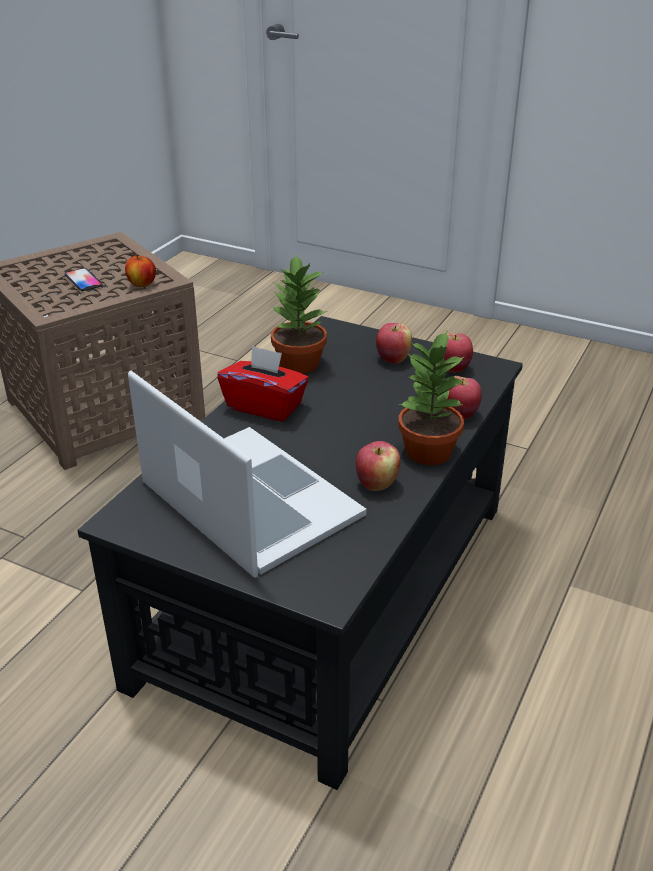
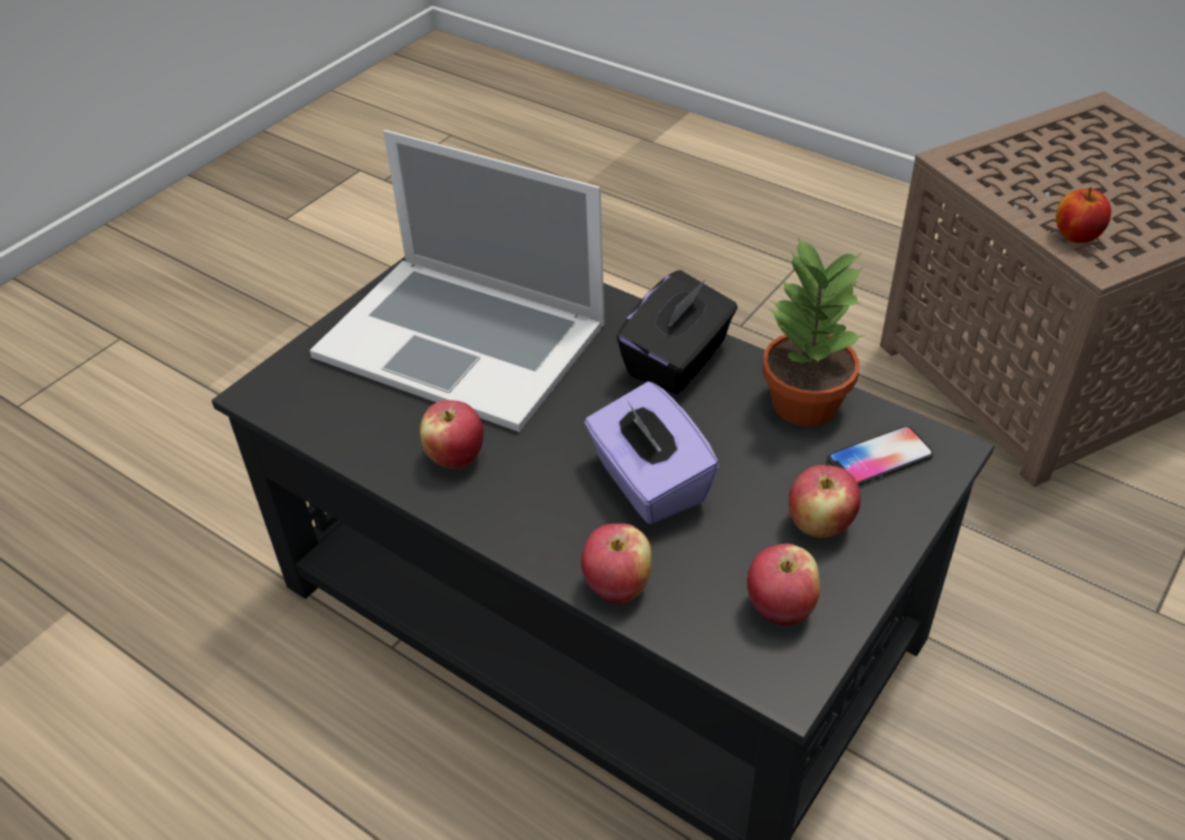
camera: 100 degrees right, 10 degrees up
phone [65,268,103,291] -> phone moved to [827,426,934,486]
laptop [128,371,367,577] -> laptop turned 60 degrees clockwise [310,130,605,432]
red tissue box [217,345,309,422] -> black tissue box [617,270,738,394]
potted plant [398,331,465,465] -> none
none -> purple tissue box [584,381,719,524]

